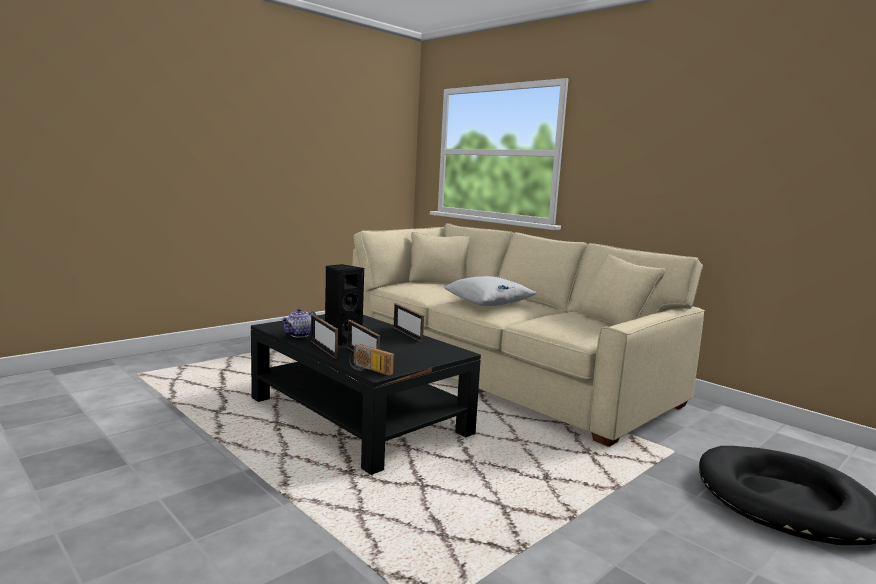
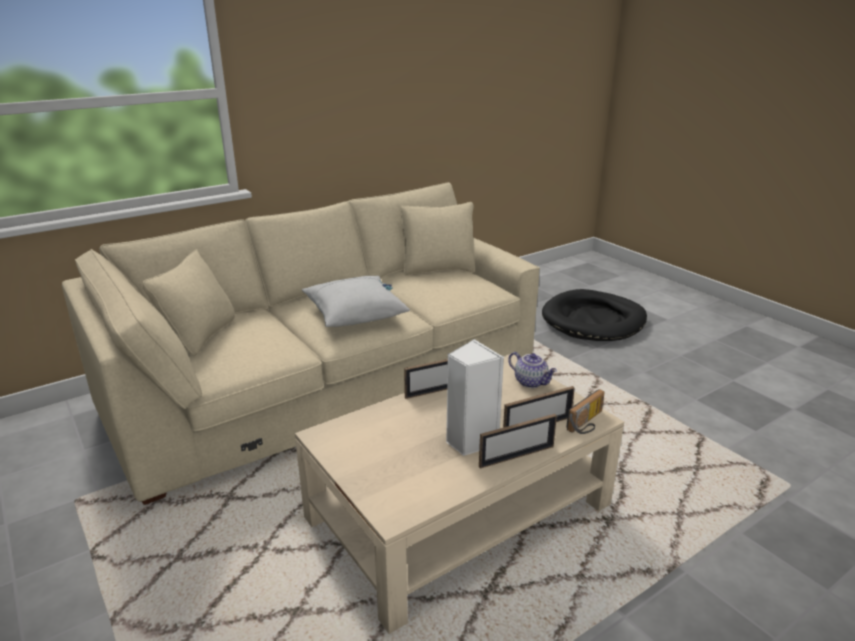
camera: 80 degrees left, 15 degrees up
black coffee table [251,314,481,475] -> beige coffee table [295,354,624,634]
teapot [281,308,316,338] -> teapot moved to [508,352,557,388]
black speaker [325,264,364,346] -> white speaker [446,339,504,456]

